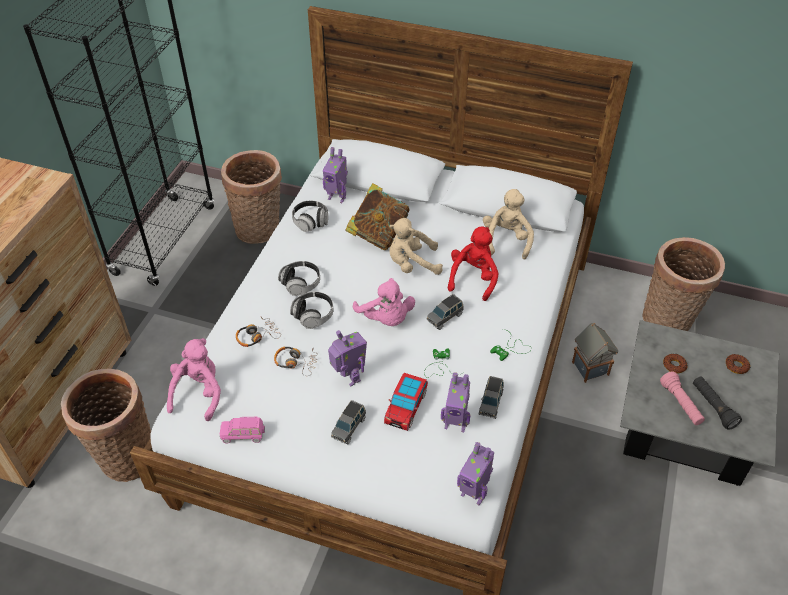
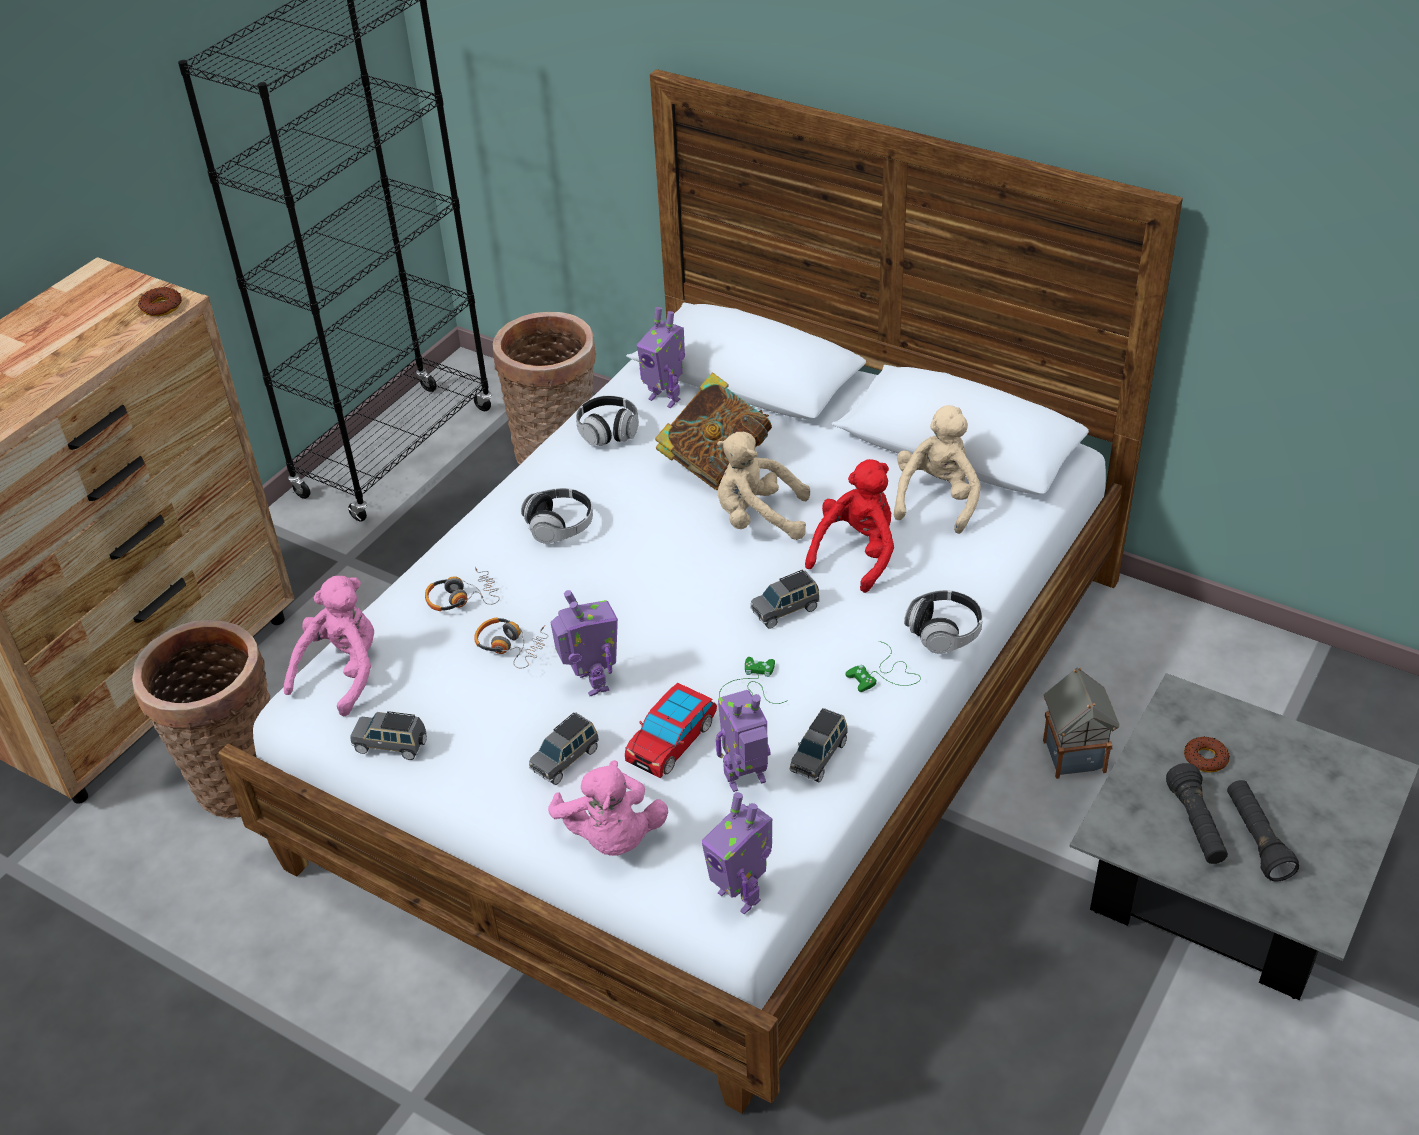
camera: 15 degrees right, 5 degrees down
pink toy car [220,417,265,443] -> grey toy car [350,711,427,760]
headphones [290,291,333,329] -> headphones moved to [904,590,983,654]
pink plush toy [353,278,415,326] -> pink plush toy moved to [548,760,668,856]
toy robot [441,372,471,432] -> toy robot turned 135 degrees clockwise [716,690,771,792]
basket [643,237,725,331] -> none
pink flashlight [660,371,705,425] -> black flashlight [1166,763,1228,864]
donut [726,354,750,374] -> donut moved to [138,287,182,316]

